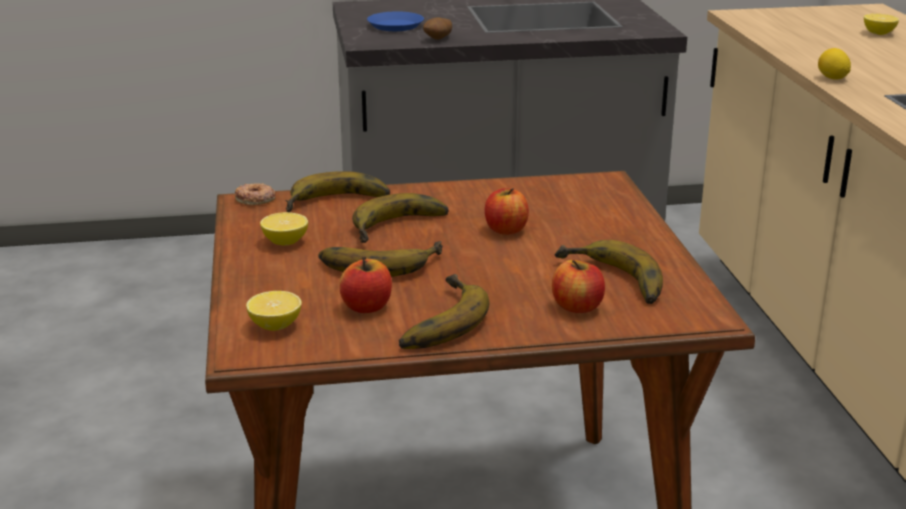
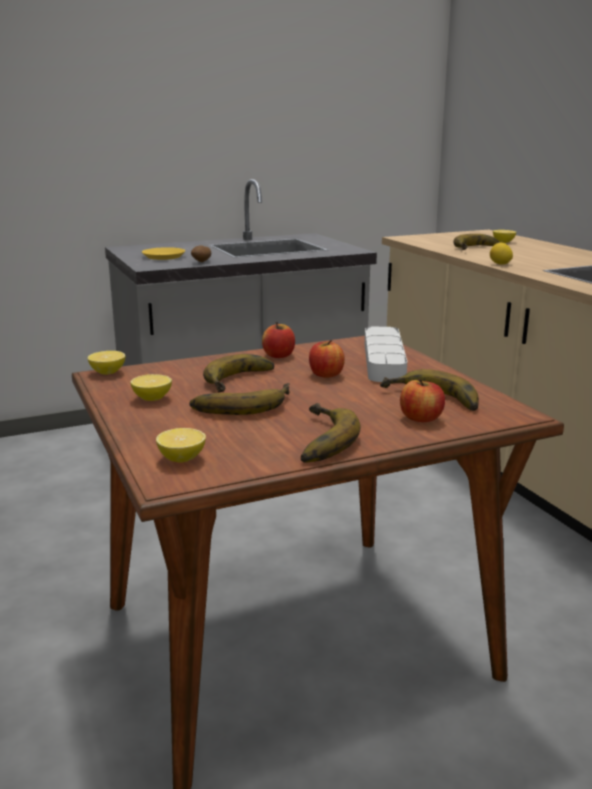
camera: 15 degrees left, 5 degrees down
donut [235,183,276,205] -> lemon [88,351,125,375]
banana [286,171,390,212] -> banana moved to [453,234,499,250]
apple [339,257,392,313] -> apple moved to [262,322,295,358]
blue plate [367,11,424,31] -> yellow plate [142,247,185,260]
none -> grey tray [365,327,407,382]

